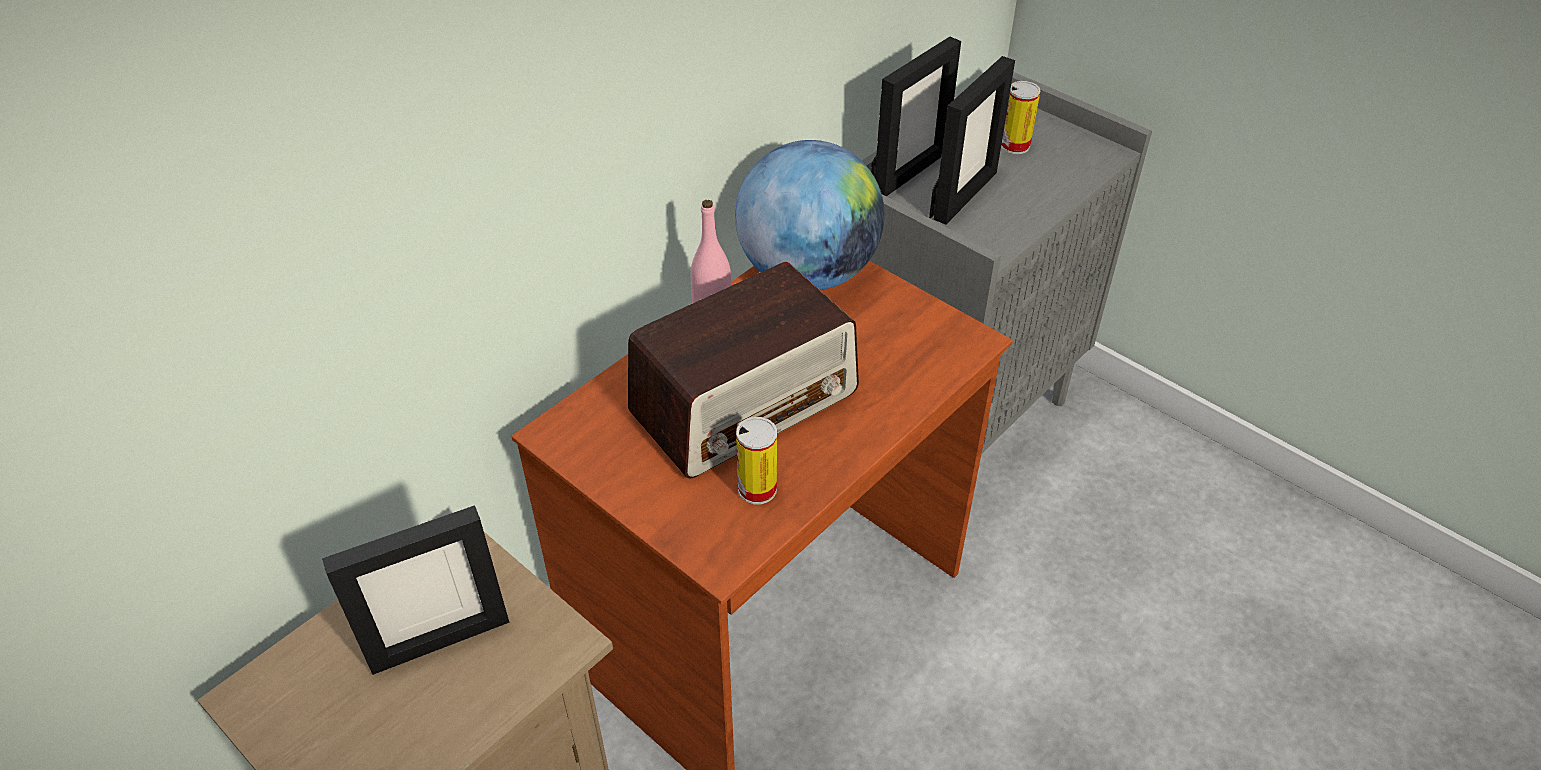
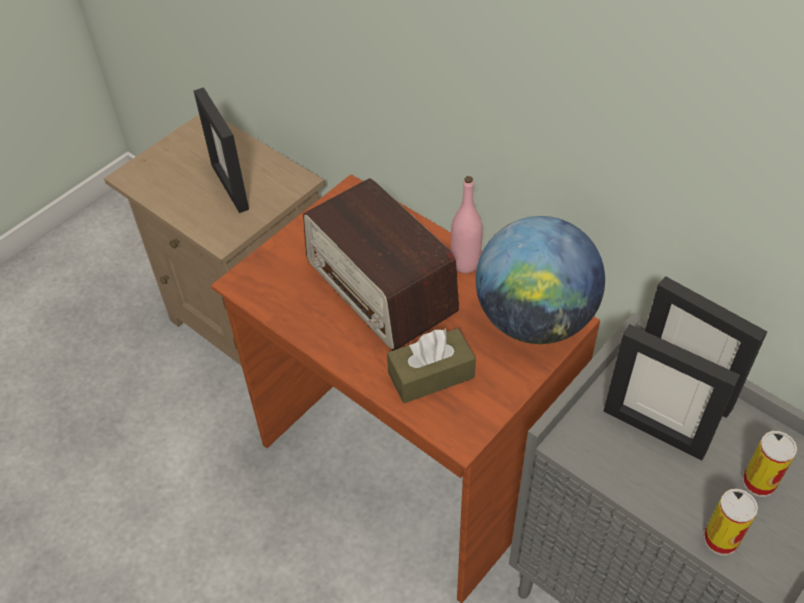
camera: 90 degrees right, 5 degrees up
can [736,417,777,504] -> can moved to [703,489,758,556]
none -> brown tissue box [387,328,476,403]

